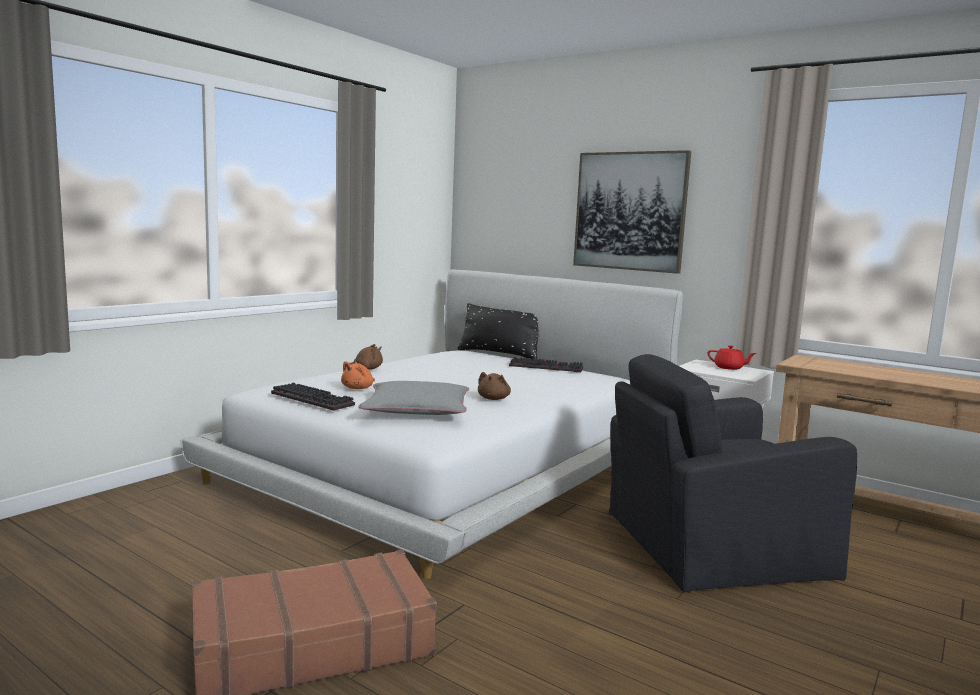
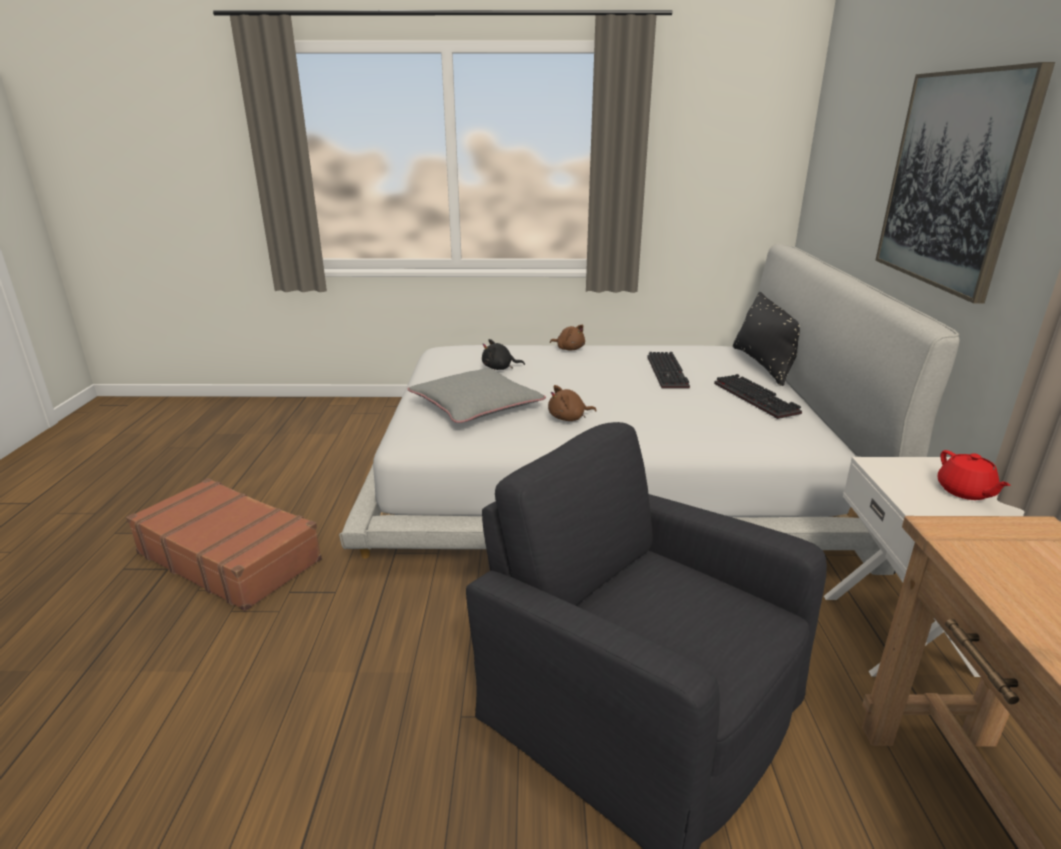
camera: 55 degrees right, 15 degrees up
keyboard [271,383,355,411] -> keyboard moved to [647,352,690,389]
orange plush toy [341,361,375,389] -> black plush toy [482,339,525,370]

